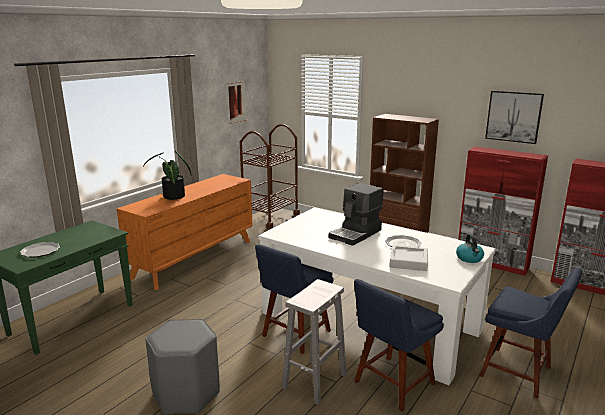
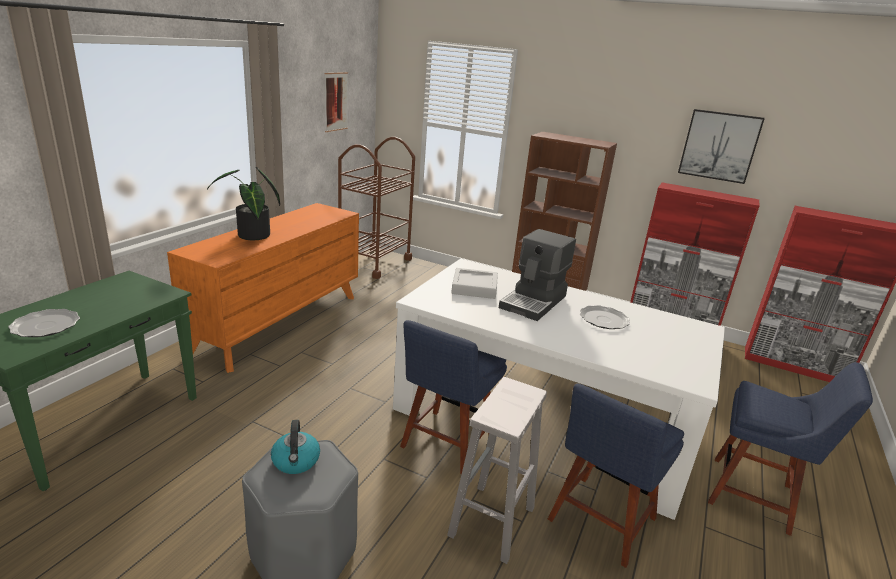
camera: 10 degrees left, 5 degrees up
grey tray [389,245,428,271] -> grey tray moved to [451,268,498,299]
kettle [456,234,484,263] -> kettle moved to [271,420,320,474]

